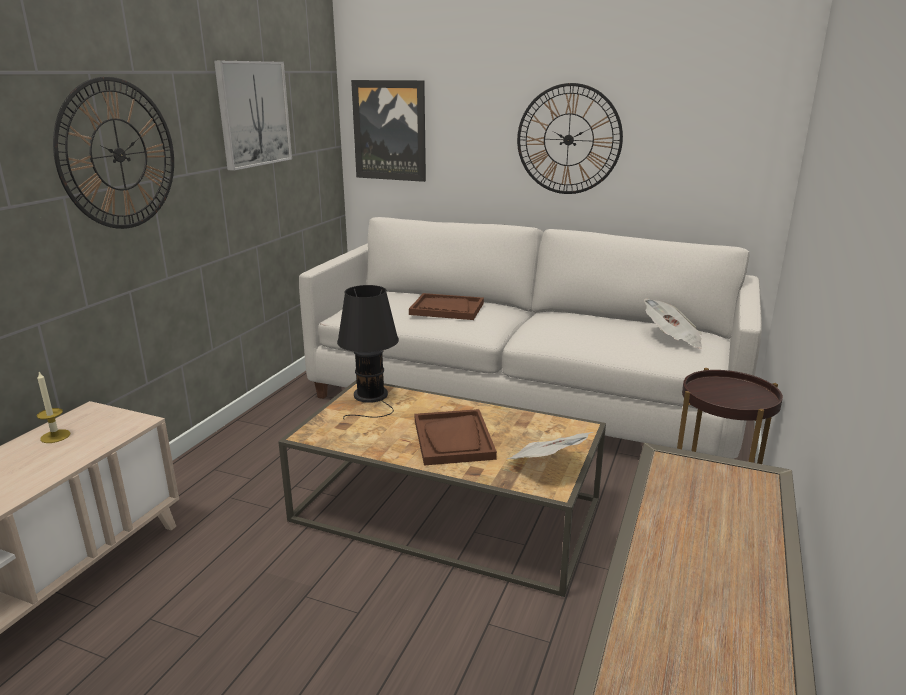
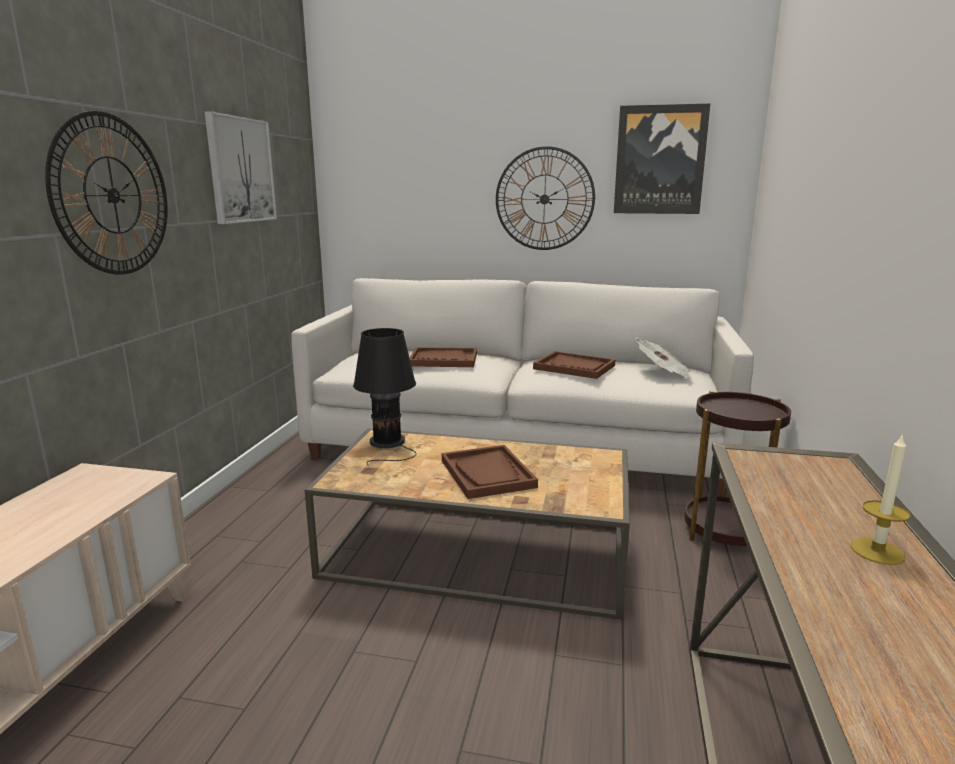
camera: 10 degrees left, 5 degrees down
candle [37,372,70,443] -> candle moved to [851,433,910,565]
picture [351,80,426,182] -> picture moved to [614,104,710,214]
newspaper [507,432,593,459] -> none
none -> brown tray [533,351,615,379]

